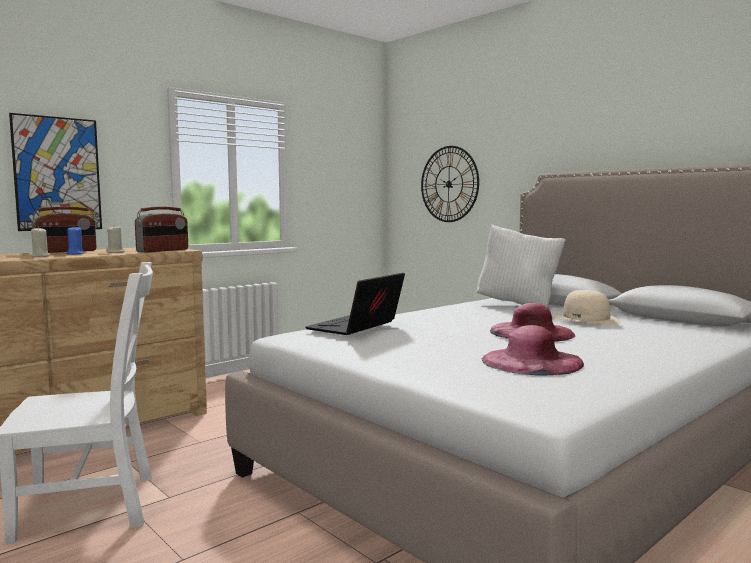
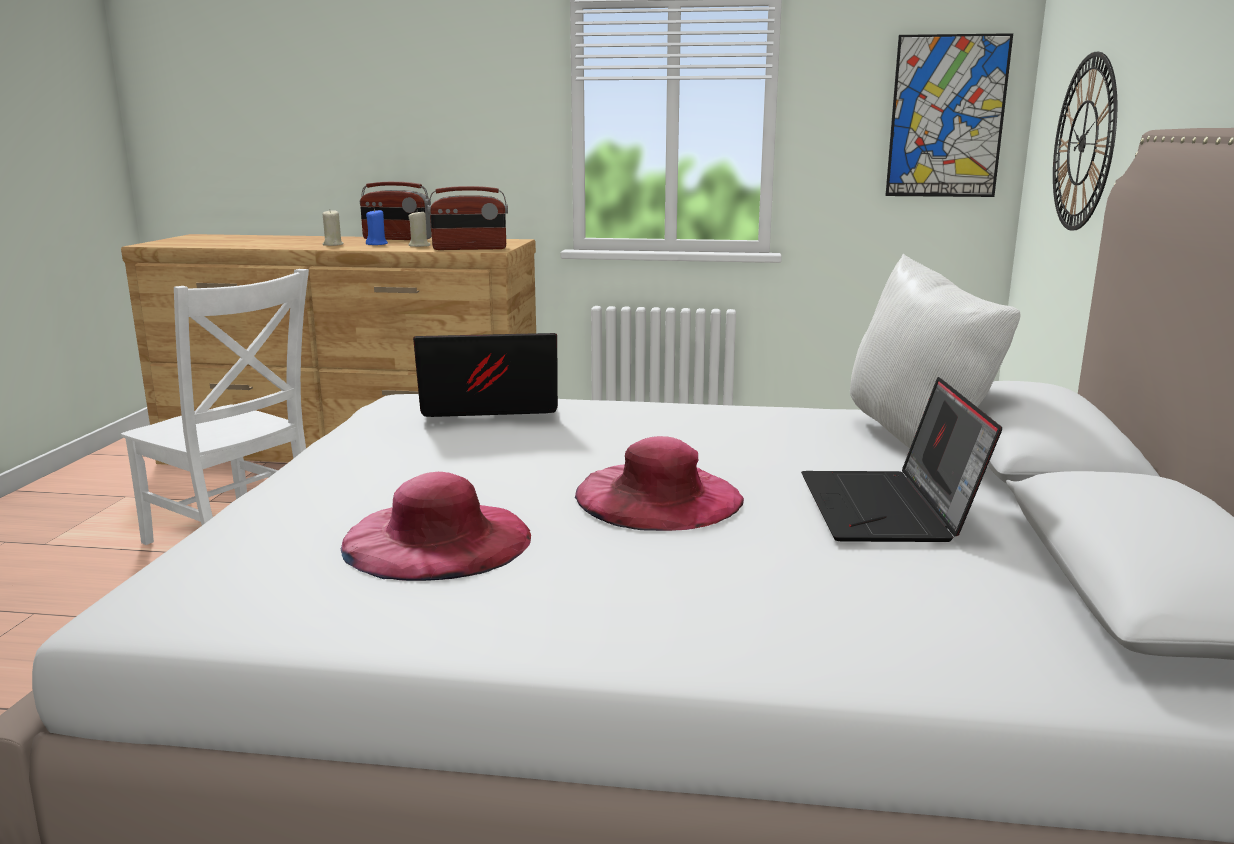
camera: 50 degrees right, 10 degrees up
picture [9,113,102,231] -> picture moved to [885,33,1013,197]
beige hat [553,290,621,325] -> laptop [801,377,1002,542]

